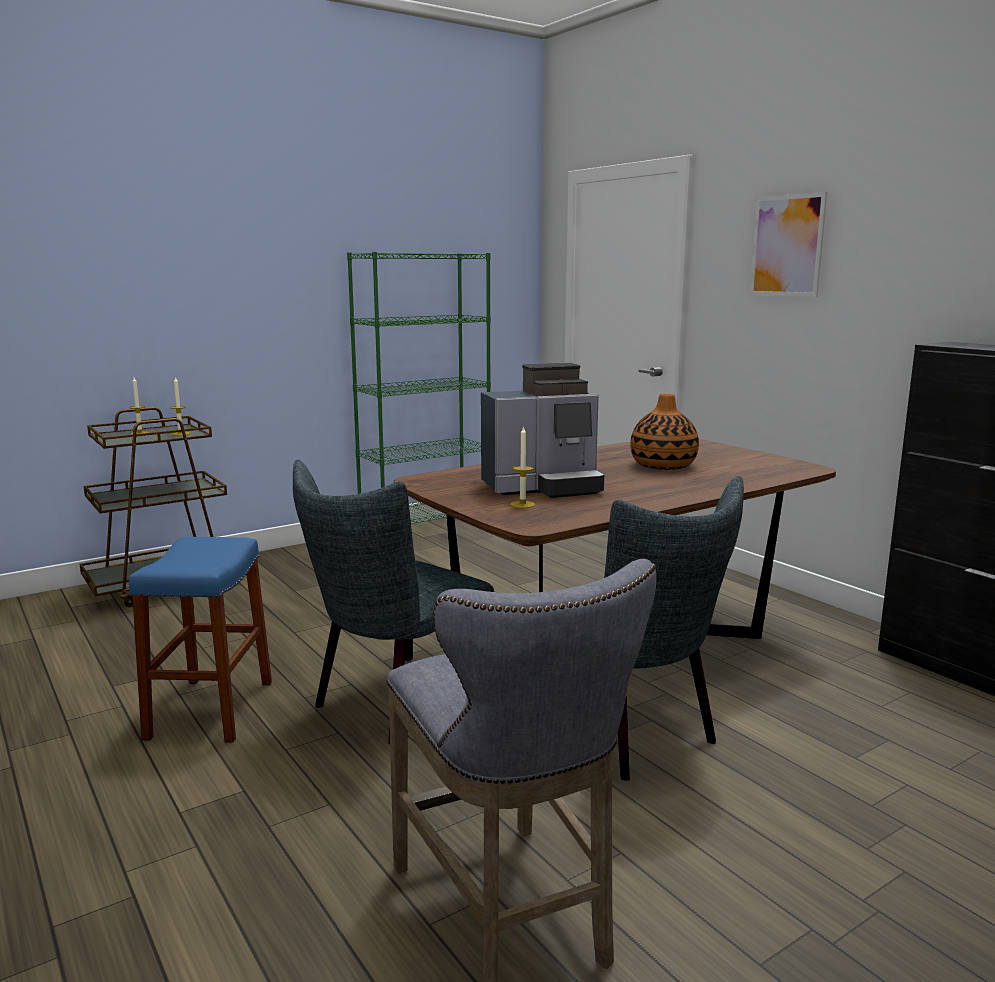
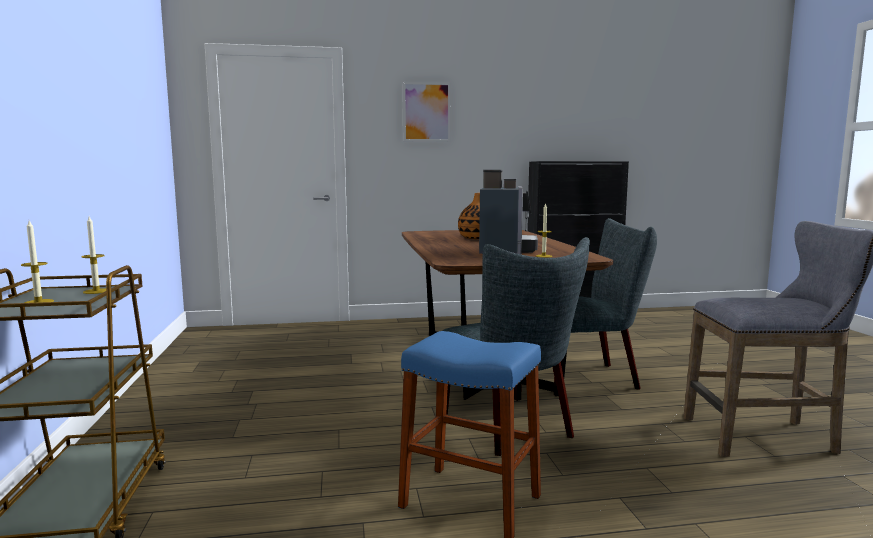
camera: 65 degrees left, 5 degrees down
green bookcase [347,252,491,524] -> none

